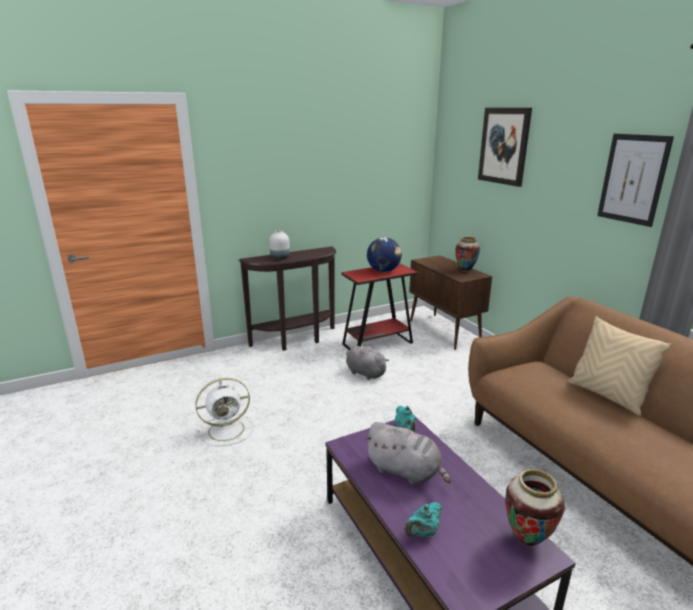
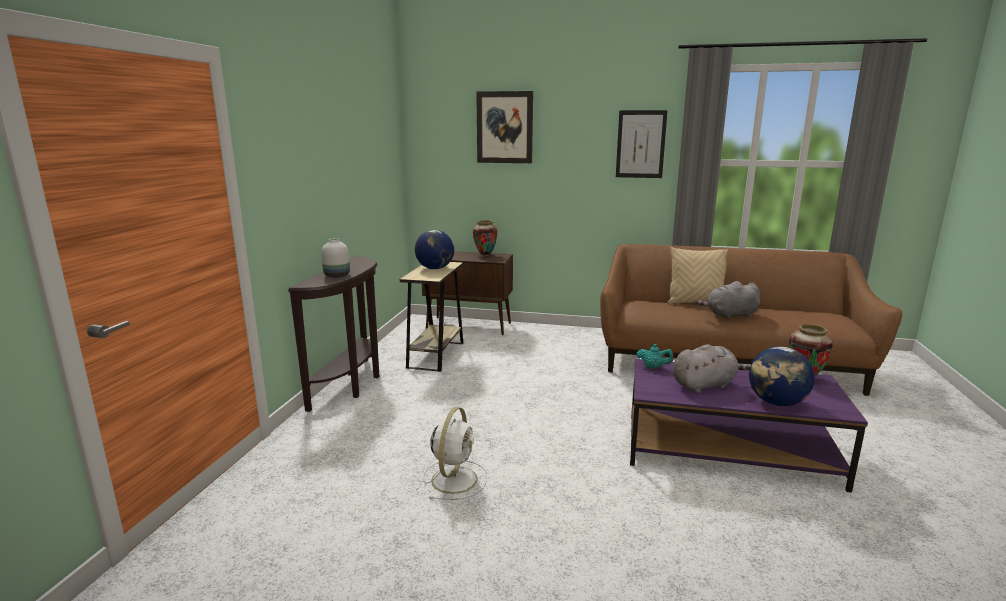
camera: 50 degrees left, 5 degrees down
red side table [341,263,418,350] -> beige side table [400,262,463,372]
grey plush toy [346,346,389,380] -> grey plush toy moved to [696,281,760,320]
turquoise teapot [404,502,442,538] -> globe [749,347,815,406]

